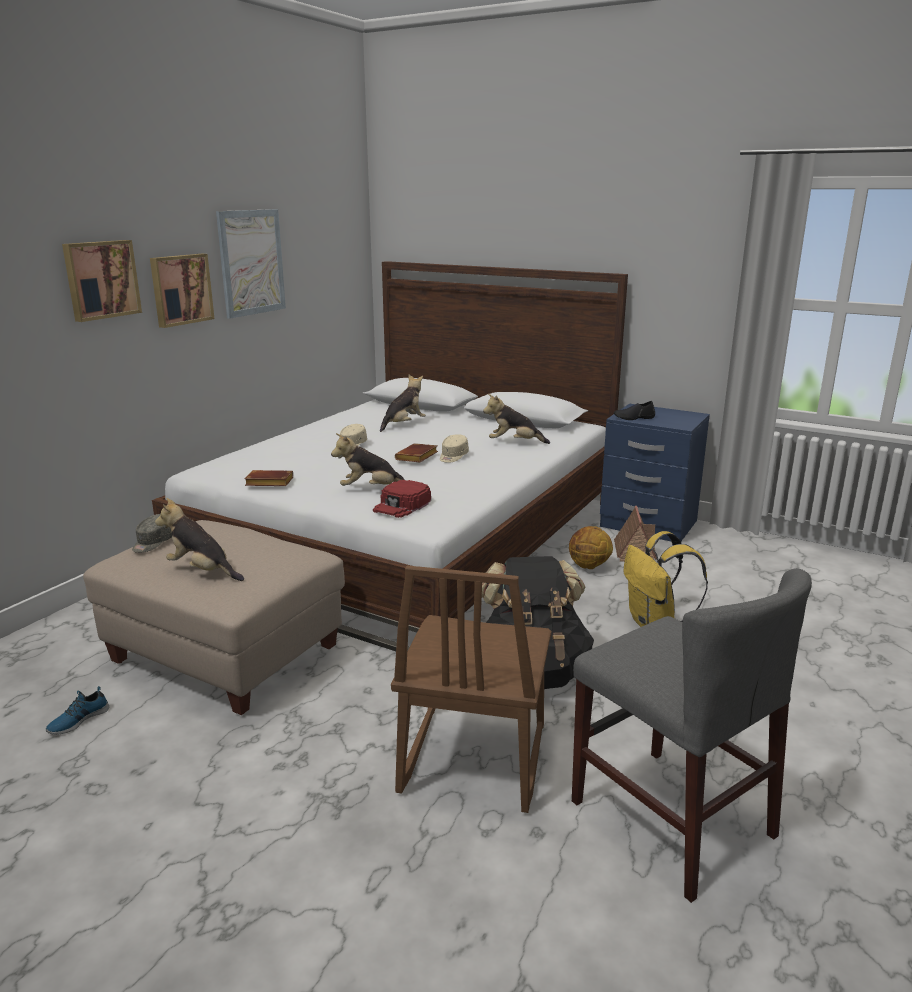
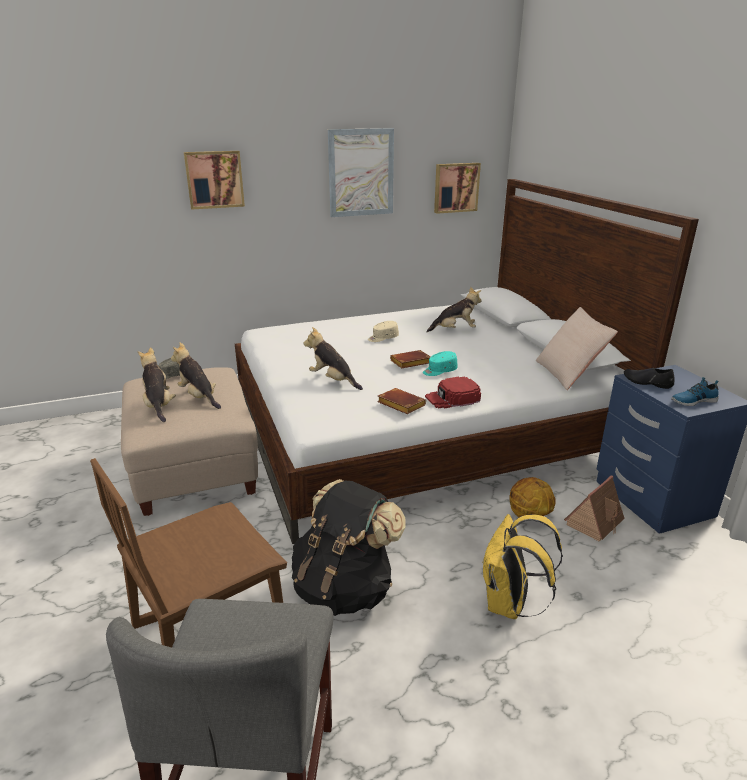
camera: 40 degrees right, 5 degrees up
shoe [46,686,109,735] -> shoe moved to [671,377,719,406]
picture [150,254,215,328] -> picture moved to [434,163,481,214]
brown book [245,470,293,486] -> brown book moved to [377,388,426,414]
red cap [373,480,431,518] -> red cap moved to [425,377,481,408]
beige cap [440,434,469,463] -> turquoise cap [423,351,458,376]
plush toy [483,394,550,444] -> plush toy moved to [171,342,221,409]
none -> beige pillow [536,307,618,390]

